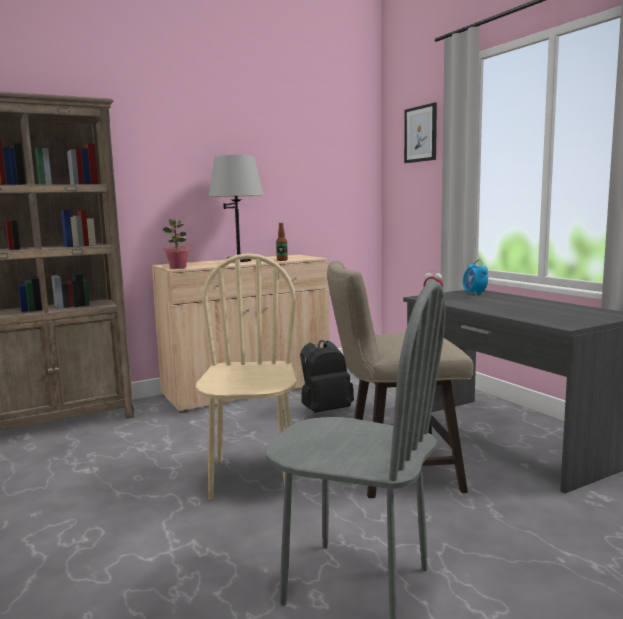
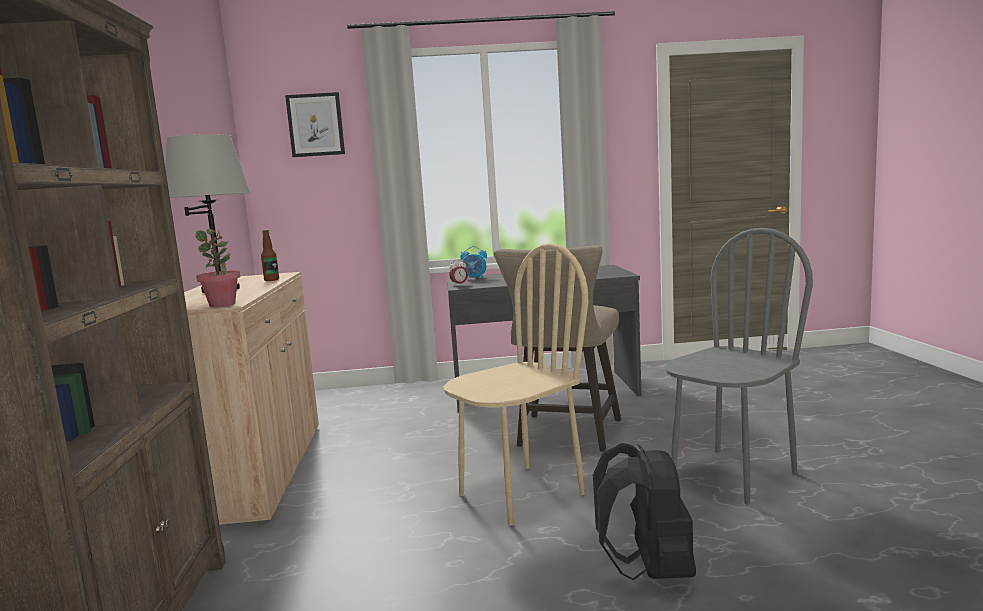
camera: 65 degrees left, 0 degrees up
beige chair [196,253,297,499] -> beige chair turned 120 degrees clockwise [444,243,589,526]
black backpack [300,340,354,413] -> black backpack moved to [593,443,696,580]

